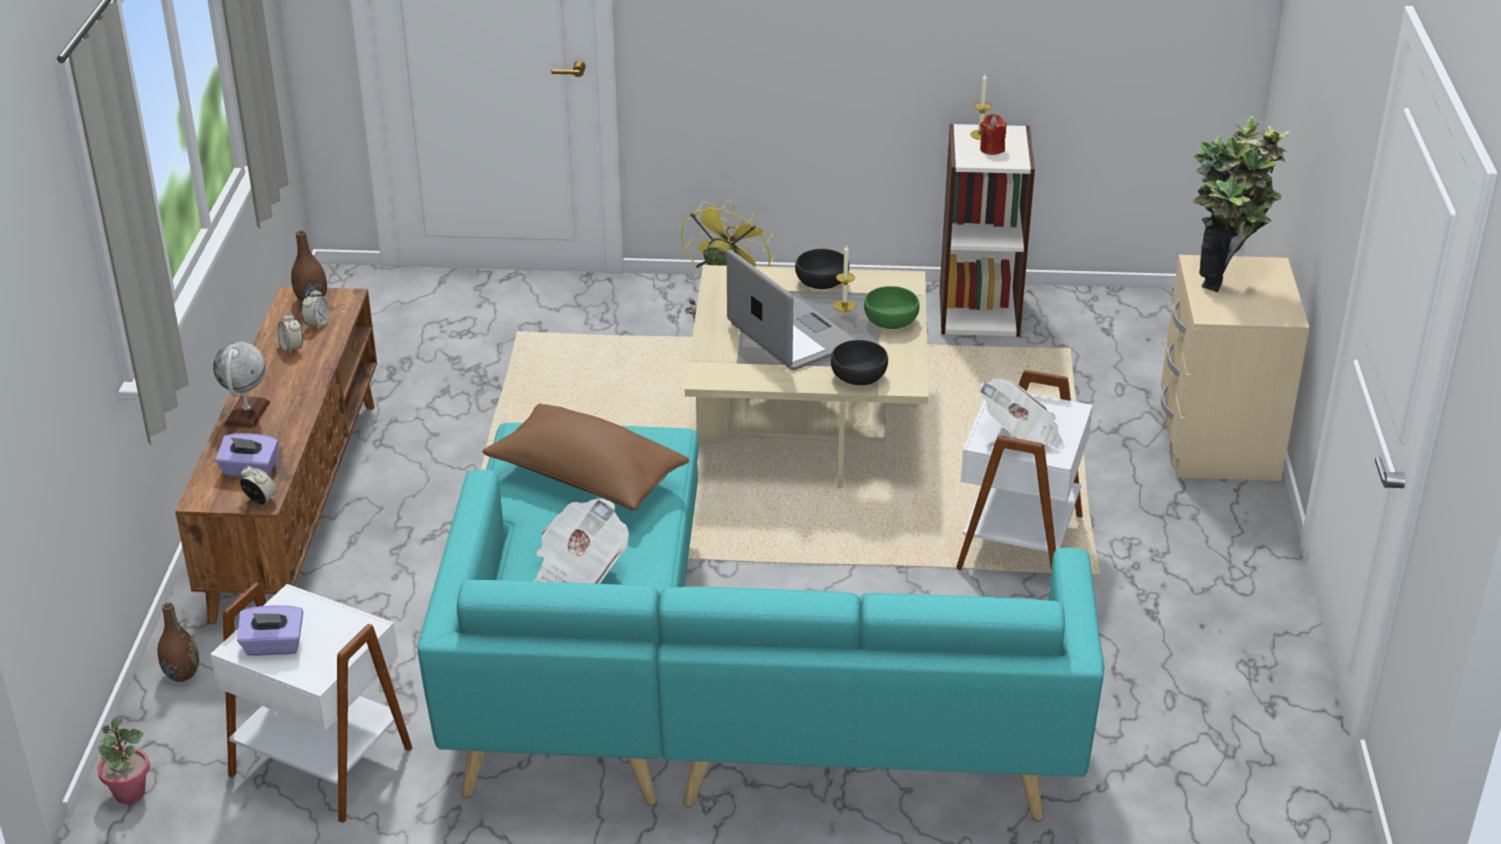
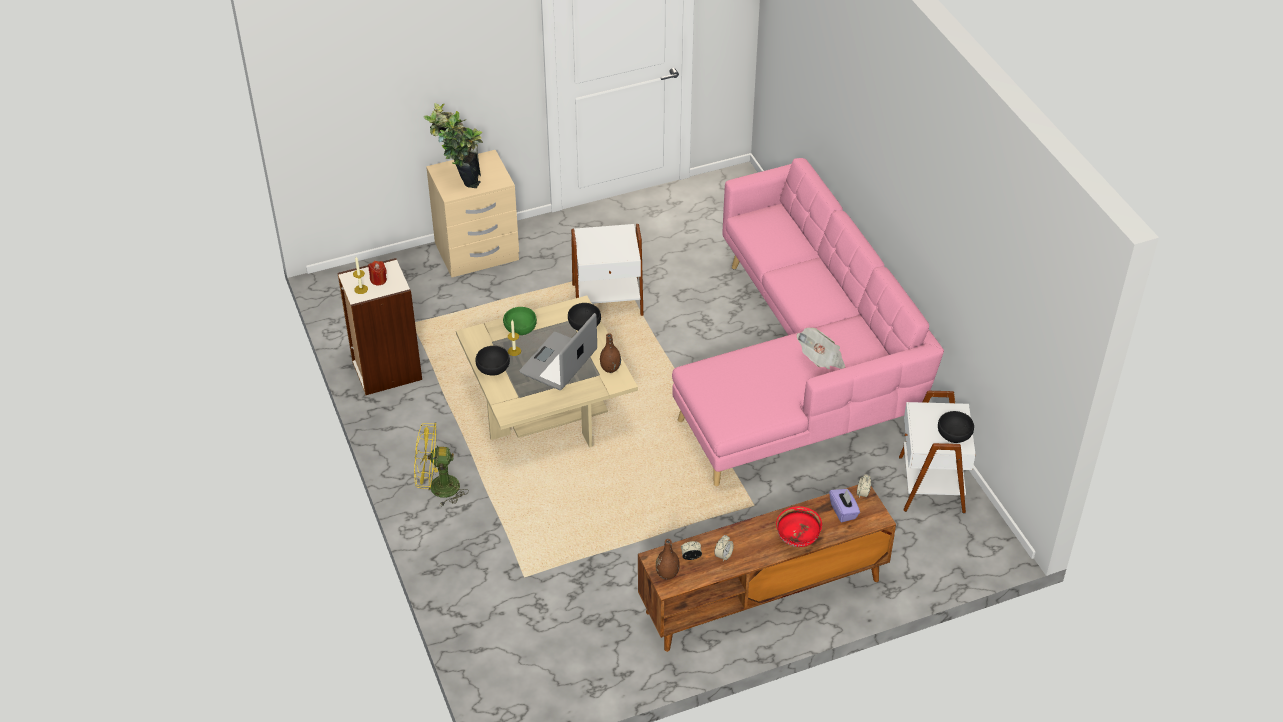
camera: 115 degrees left, 10 degrees up
potted plant [97,718,150,804] -> none
brown vase [158,603,199,682] -> brown vase moved to [600,333,621,373]
globe [213,342,270,428] -> red bowl [776,506,822,547]
purple tissue box [237,605,303,656] -> black bowl [938,411,974,443]
turquoise sofa [418,423,1104,821] -> pink sofa [672,158,944,486]
brown pillow [482,403,689,511] -> none
newspaper [978,378,1065,449] -> none

